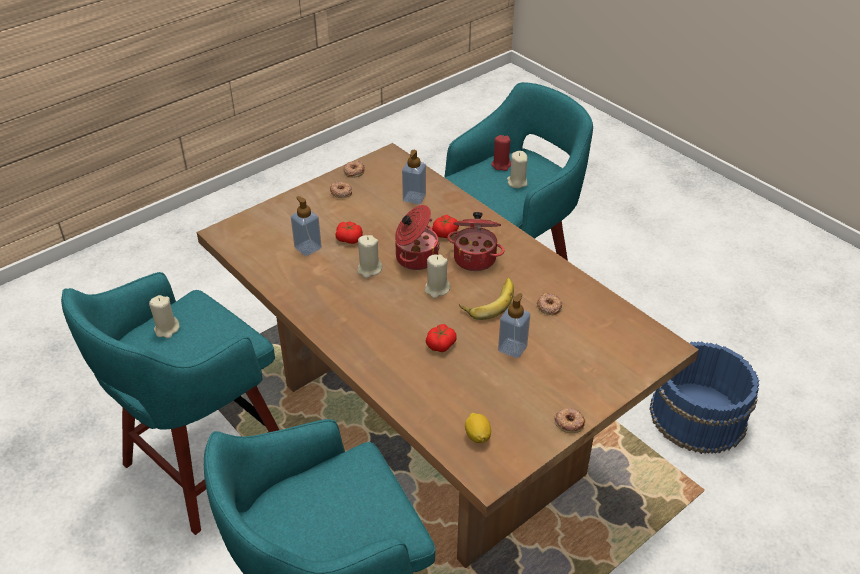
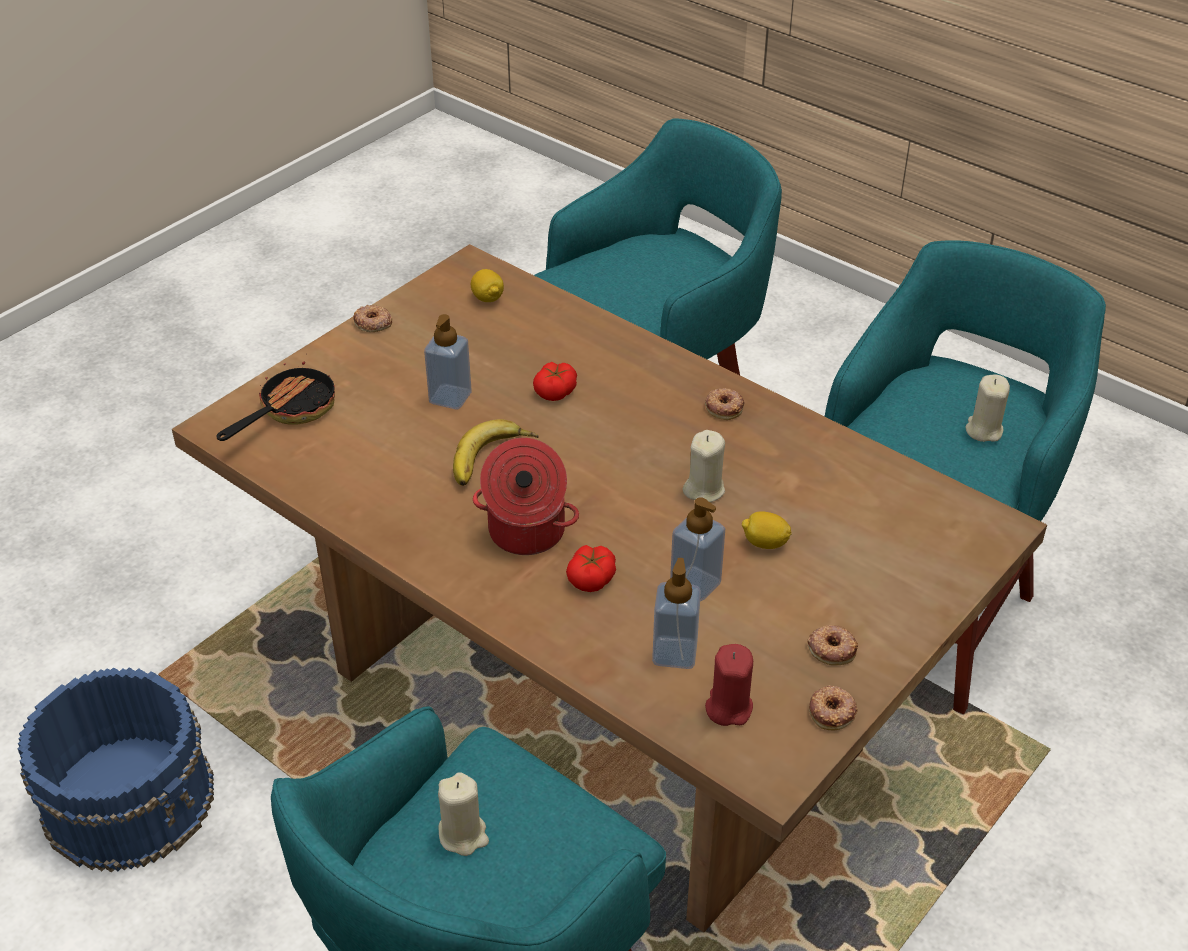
camera: 170 degrees right, 0 degrees up
soap dispenser [291,196,322,256] -> soap dispenser moved to [670,497,725,602]
tomato [335,221,363,244] -> lemon [742,511,792,549]
cooking pot [395,205,440,270] -> none
beige candle [425,254,450,298] -> none
red candle [491,135,511,171] -> red candle moved to [705,644,753,726]
donut [537,293,562,315] -> donut moved to [705,388,745,420]
none -> frying pan [217,361,335,441]

